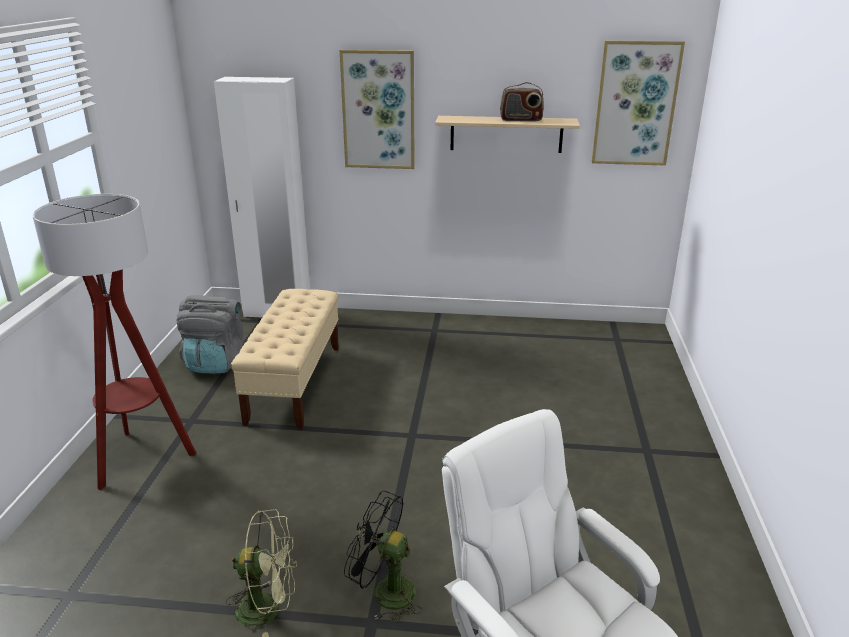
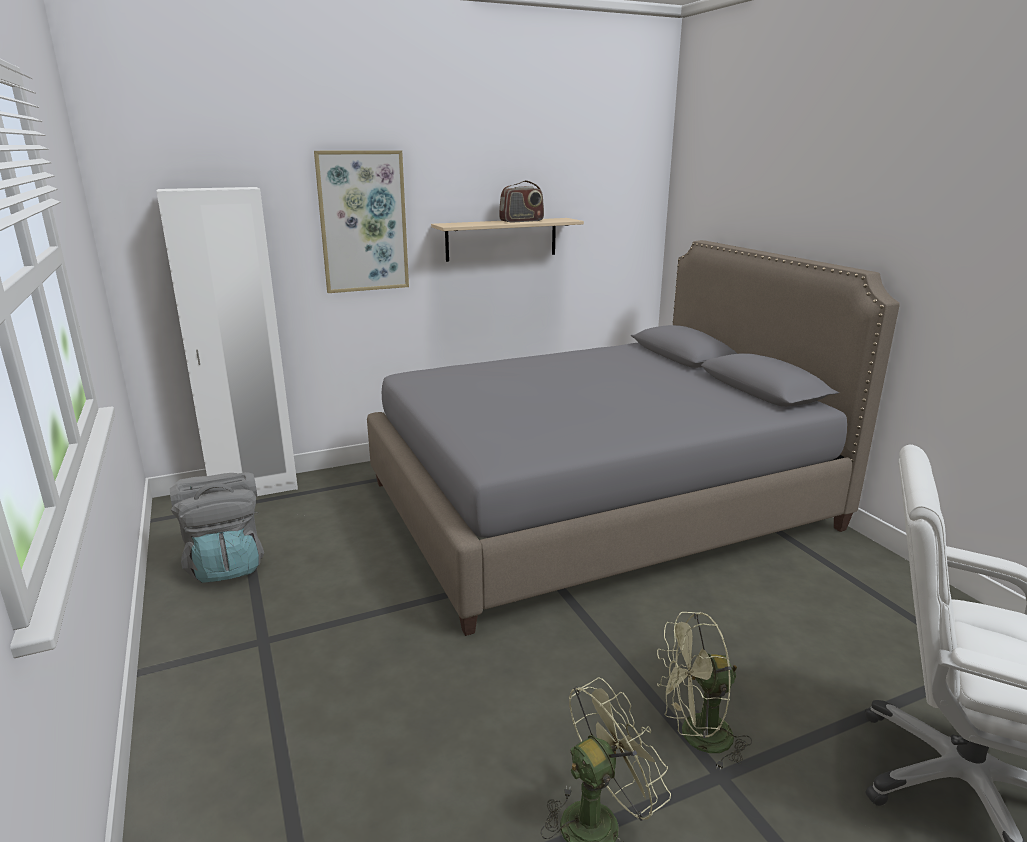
camera: 30 degrees left, 5 degrees down
floor lamp [32,194,196,490] -> none
beige bench [231,289,339,430] -> none
black fan [344,491,422,622] -> green fan [657,612,752,770]
picture [592,40,685,166] -> none
none -> grey bed [367,240,900,636]

